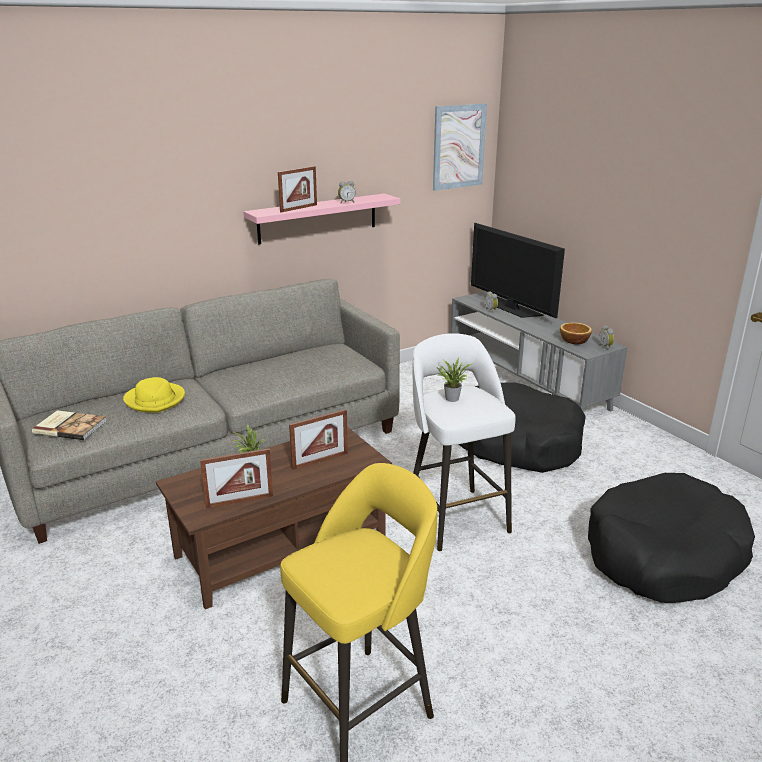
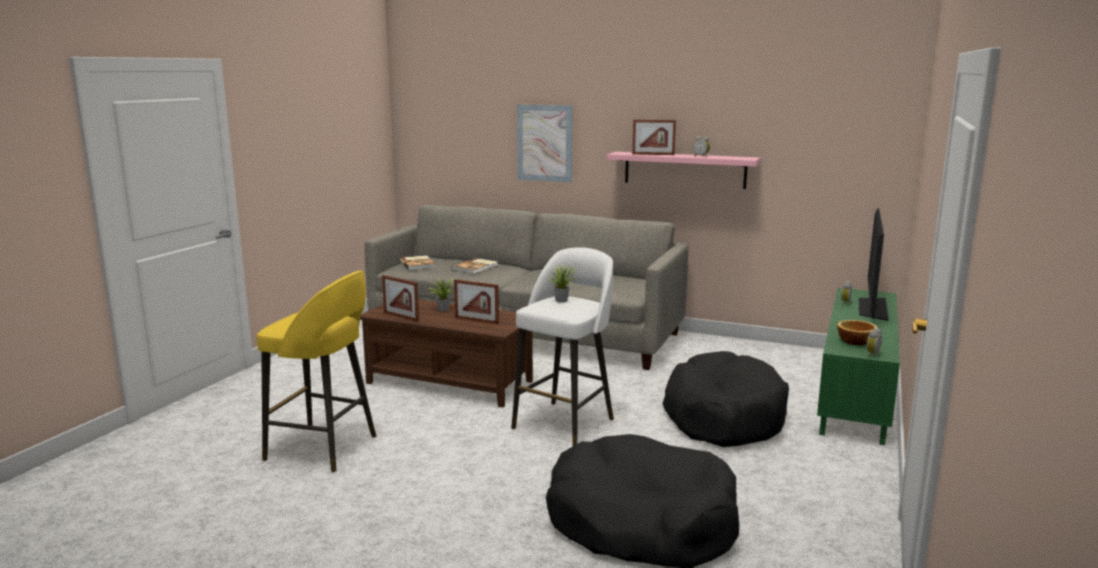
camera: 55 degrees right, 10 degrees down
yellow hat [123,377,185,413] -> book [451,258,498,274]
picture [433,103,487,191] -> picture moved to [517,105,573,182]
grey tv stand [451,291,627,412] -> green tv stand [817,288,900,445]

